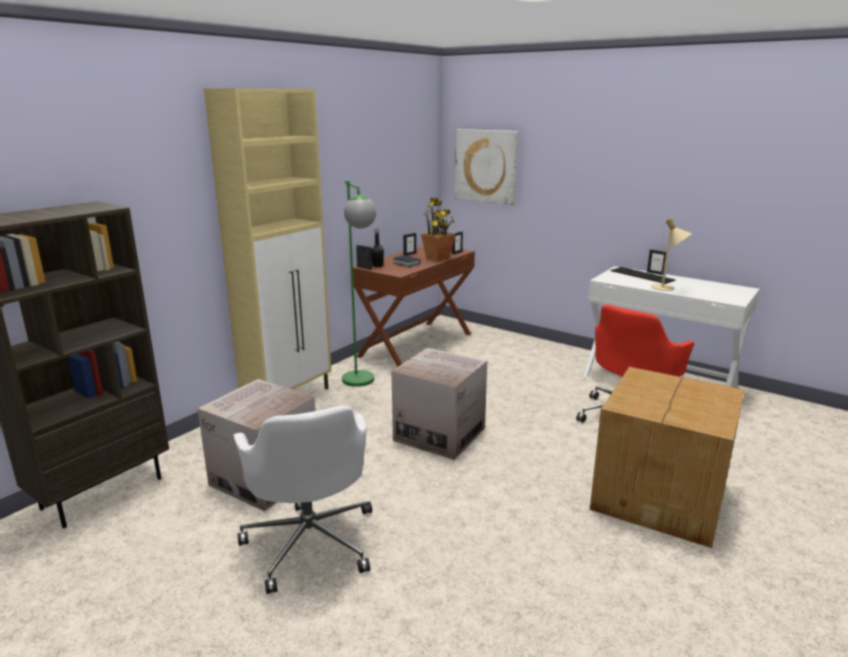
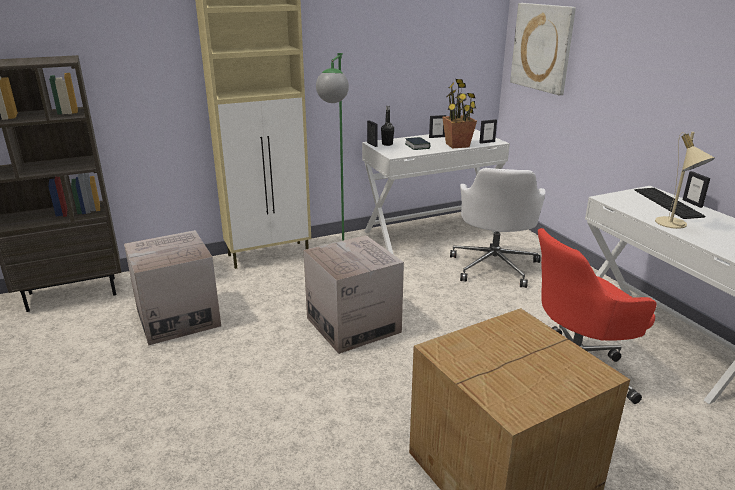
camera: 30 degrees right, 5 degrees up
white office chair [233,405,372,594] -> white office chair moved to [450,168,545,288]
brown desk [353,246,475,367] -> white desk [362,129,510,254]

